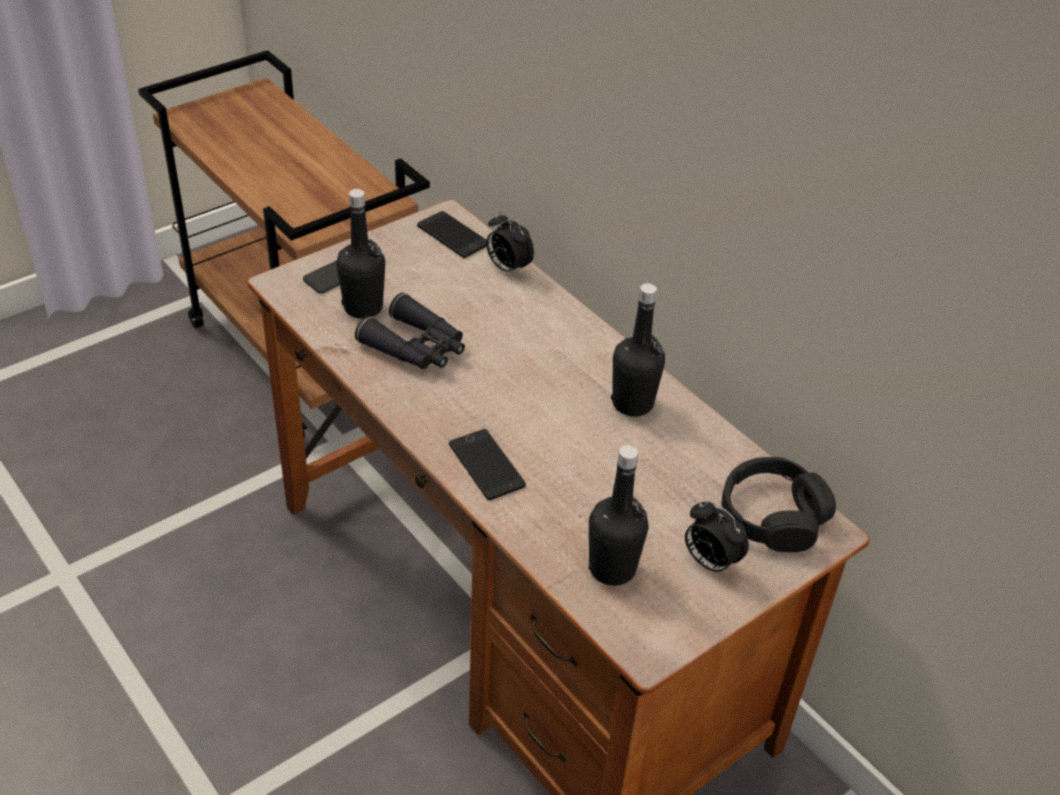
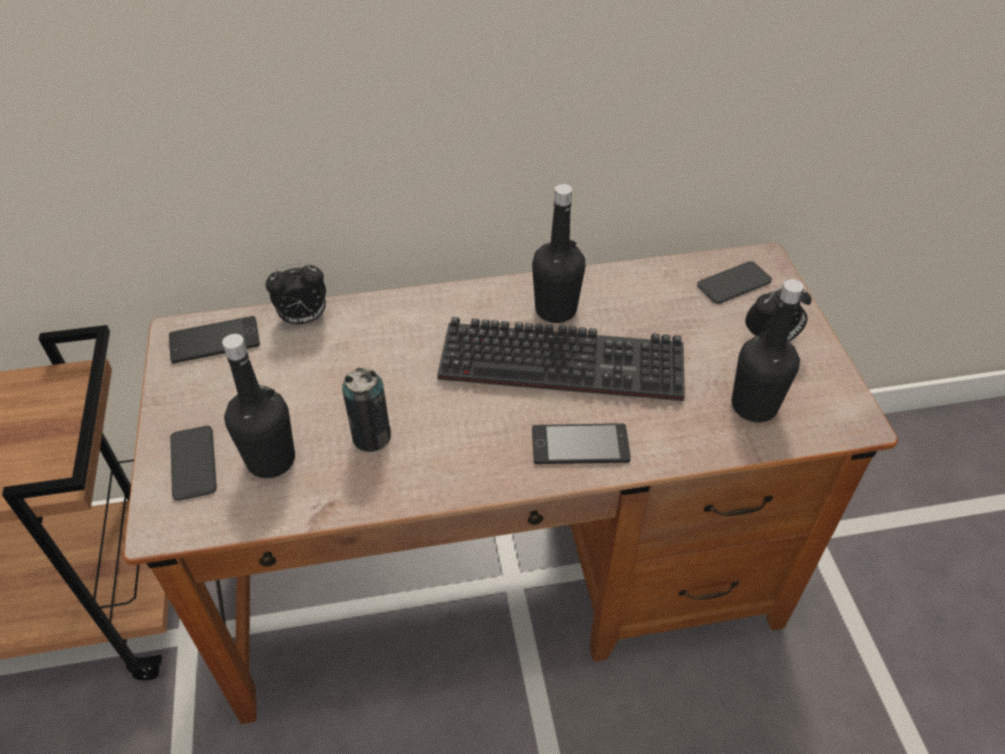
camera: 60 degrees left, 5 degrees up
black binoculars [355,293,465,370] -> can [342,368,391,452]
black headphones [721,457,836,552] -> phone [697,261,772,304]
none -> keyboard [437,317,685,401]

